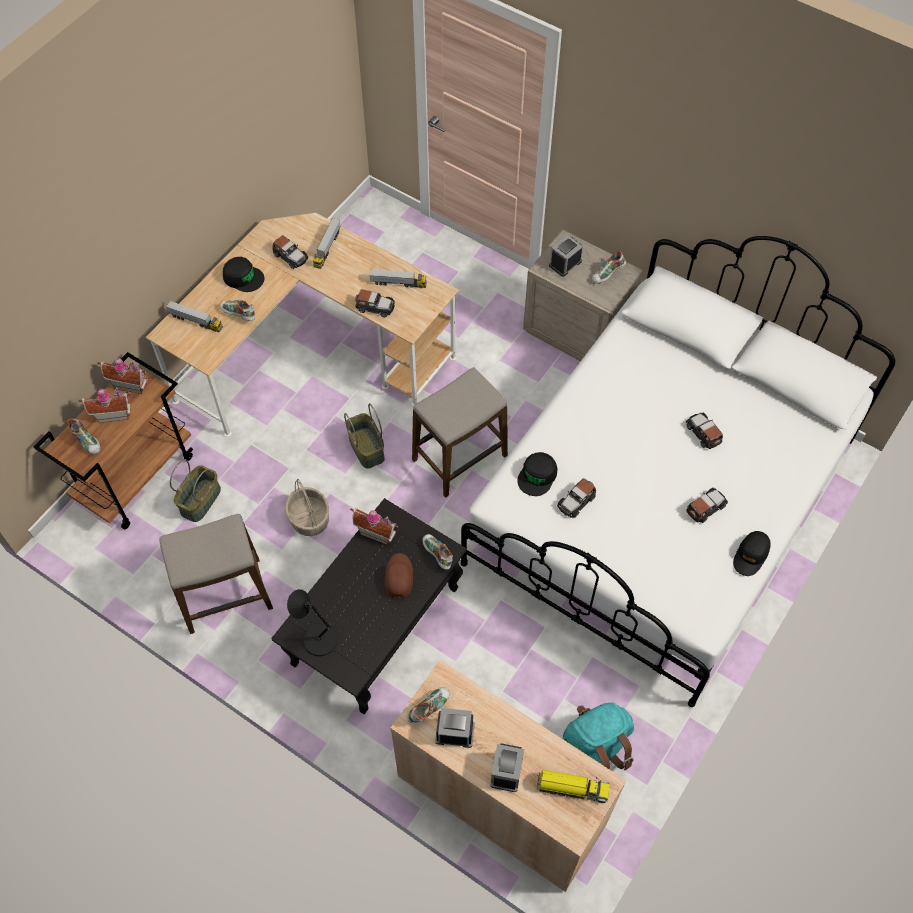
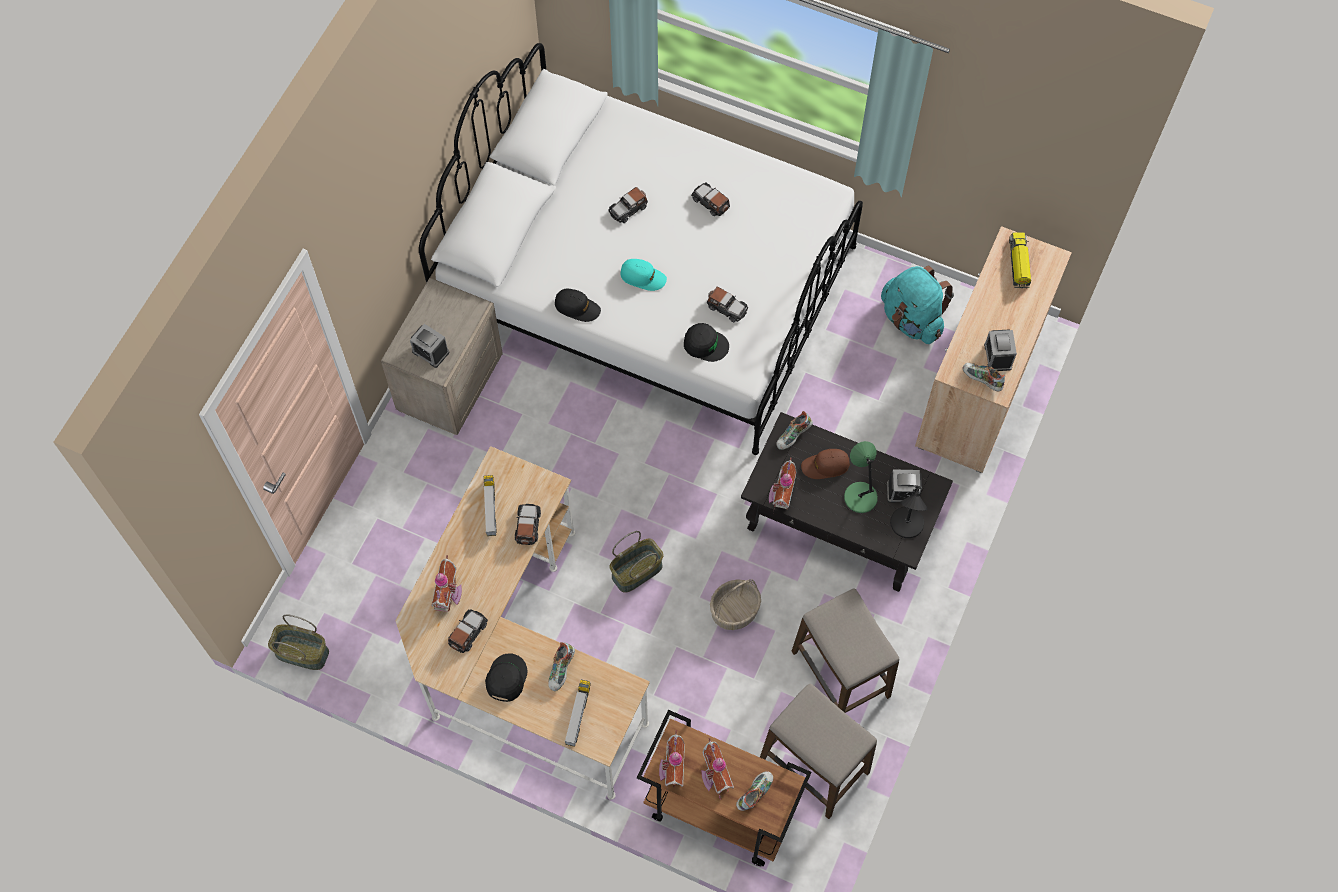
camera: 100 degrees left, 5 degrees up
basket [170,459,221,522] -> basket moved to [268,614,329,670]
toy truck [313,218,340,269] -> toy house [431,555,462,612]
stool [412,367,508,498] -> stool moved to [760,684,877,819]
alarm clock [491,743,524,792] -> alarm clock moved to [887,469,922,503]
shoe [592,251,626,284] -> none
black cap [733,531,771,576] -> black cap moved to [555,289,601,322]
none -> turquoise cap [621,259,667,291]
none -> green table lamp [844,441,878,513]

